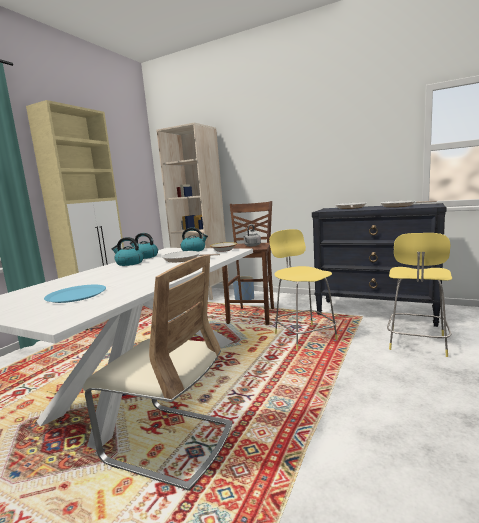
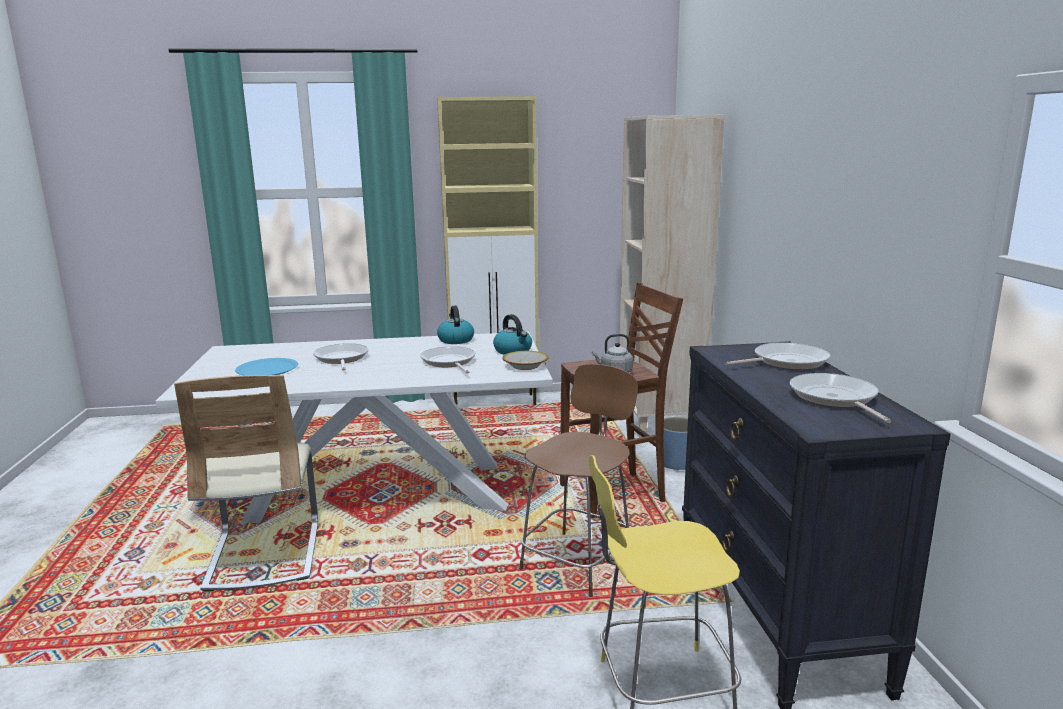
camera: 55 degrees right, 5 degrees up
kettle [112,237,144,266] -> none
yellow stool [269,229,338,351] -> brown stool [519,364,638,597]
none -> frying pan [313,343,368,371]

